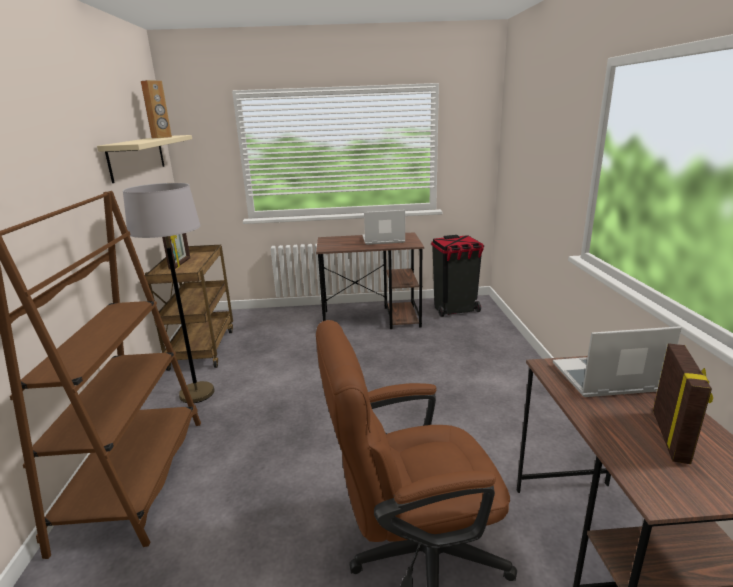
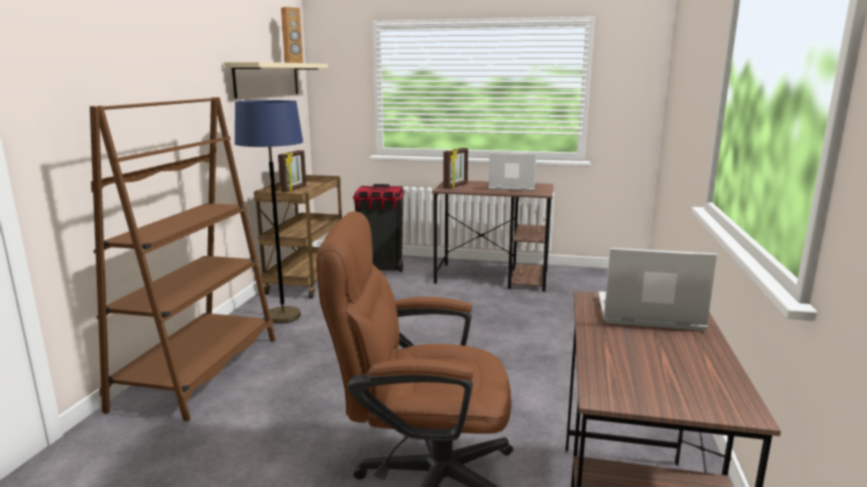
camera: 15 degrees right, 5 degrees down
grey floor lamp [123,183,215,403] -> blue floor lamp [235,100,303,324]
black trash can [431,235,484,317] -> black trash can moved to [353,184,405,272]
picture frame [653,343,713,464] -> picture frame moved to [443,148,468,189]

